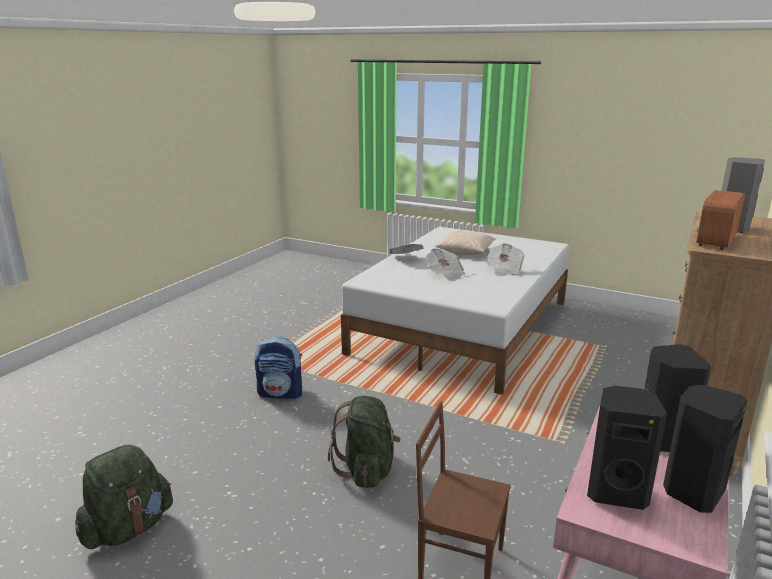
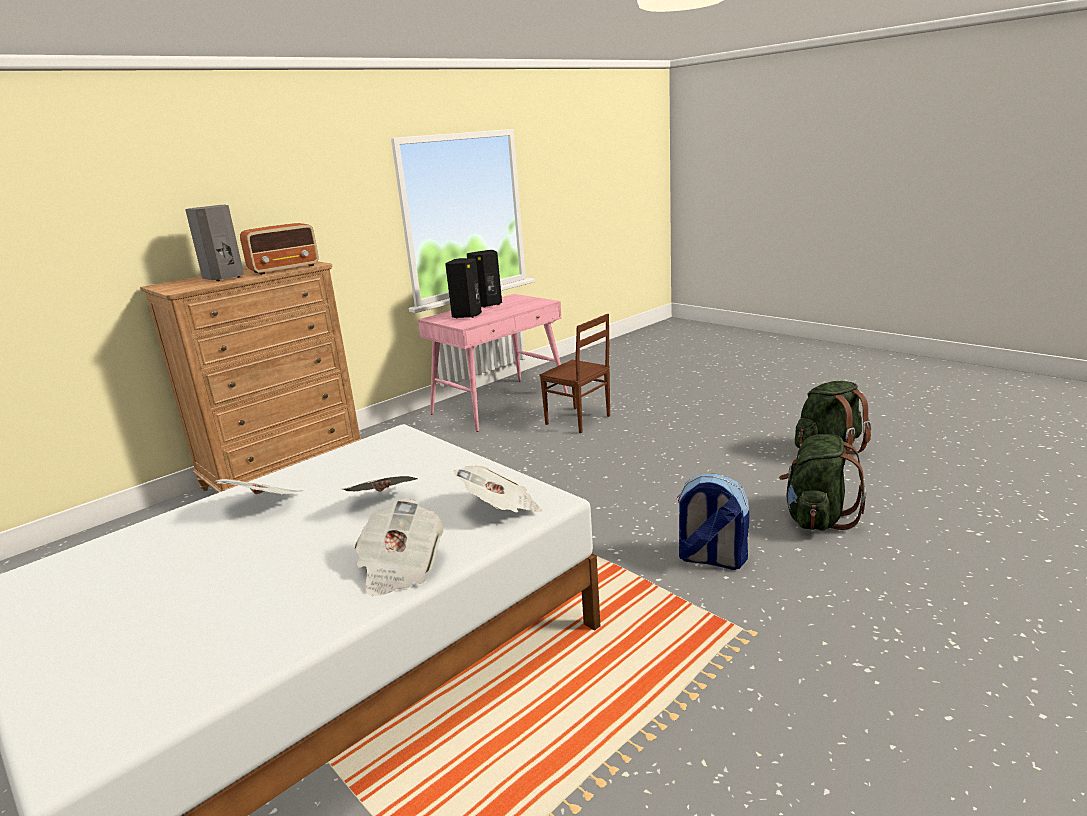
camera: 160 degrees left, 0 degrees up
green backpack [328,396,401,488] -> green backpack moved to [779,434,867,531]
beige pillow [435,230,496,255] -> none
black speaker [587,386,667,510] -> none
none -> newspaper [454,466,542,513]

